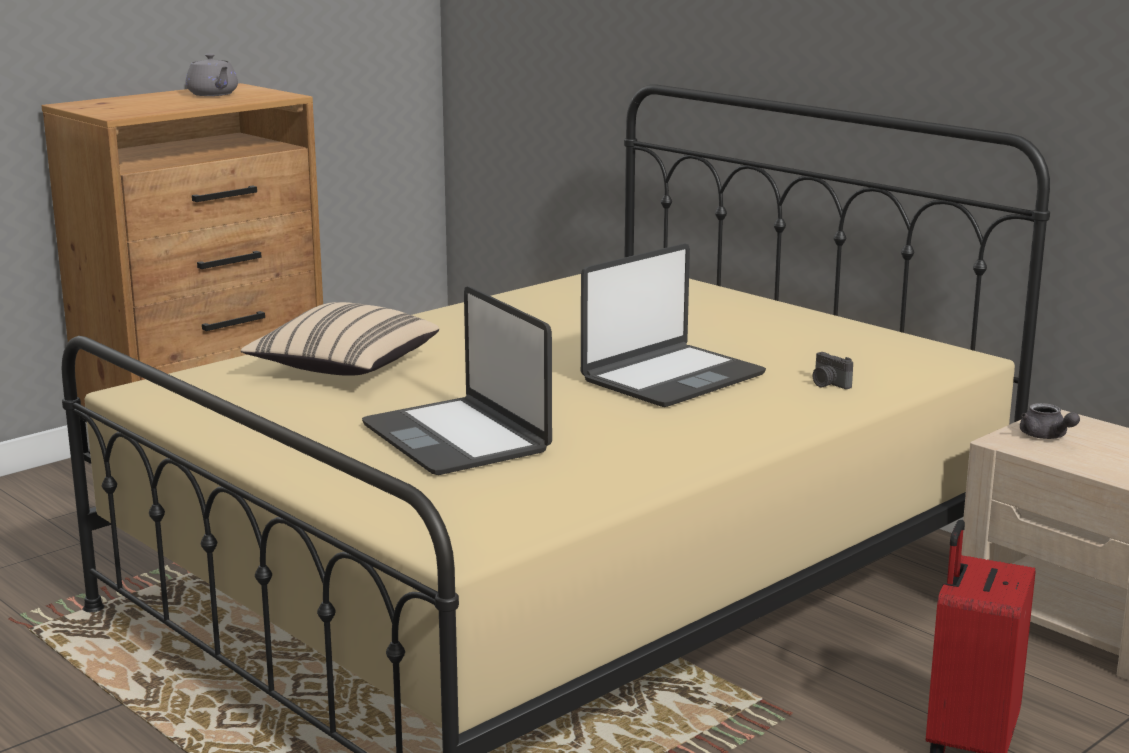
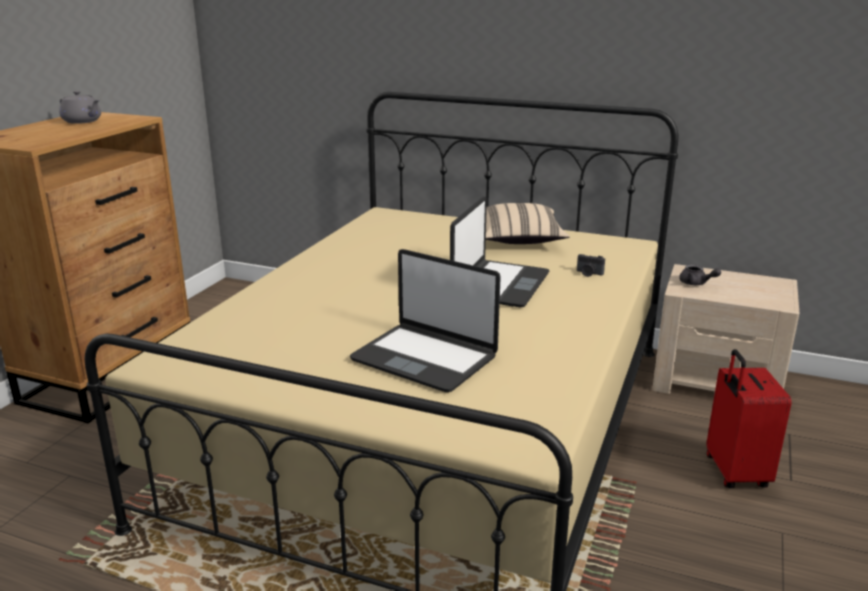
camera: 25 degrees left, 5 degrees up
beige pillow [241,302,439,376] -> beige pillow moved to [486,203,570,244]

